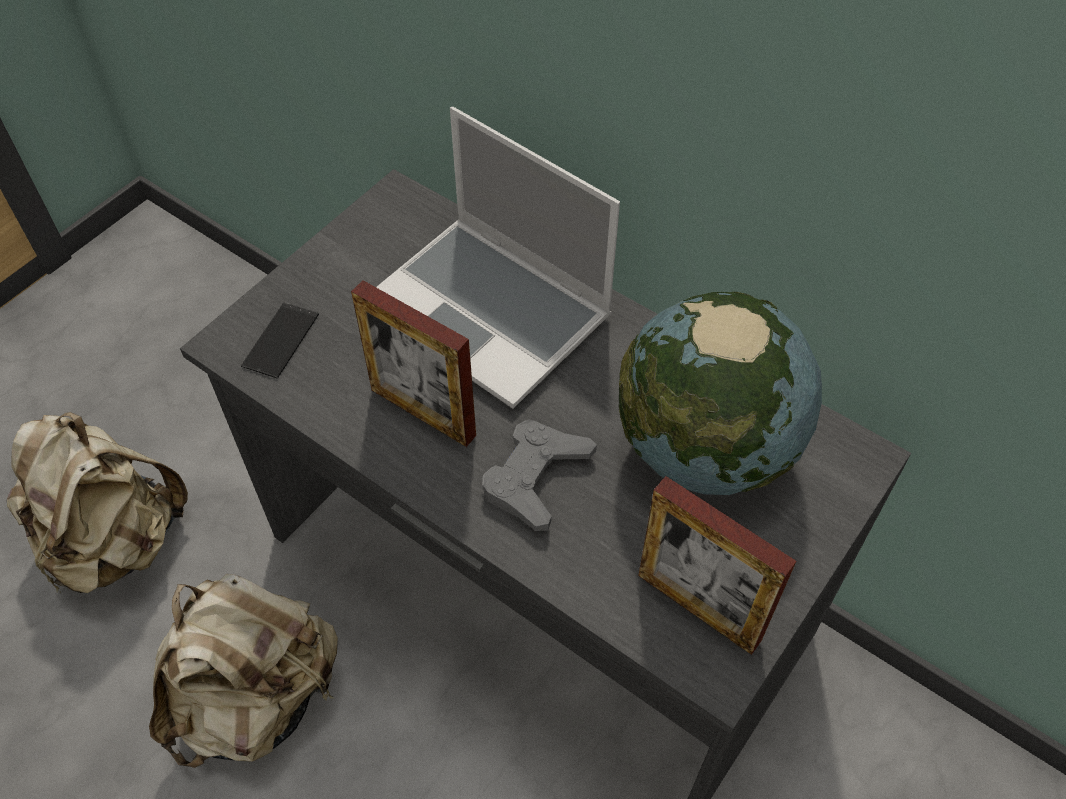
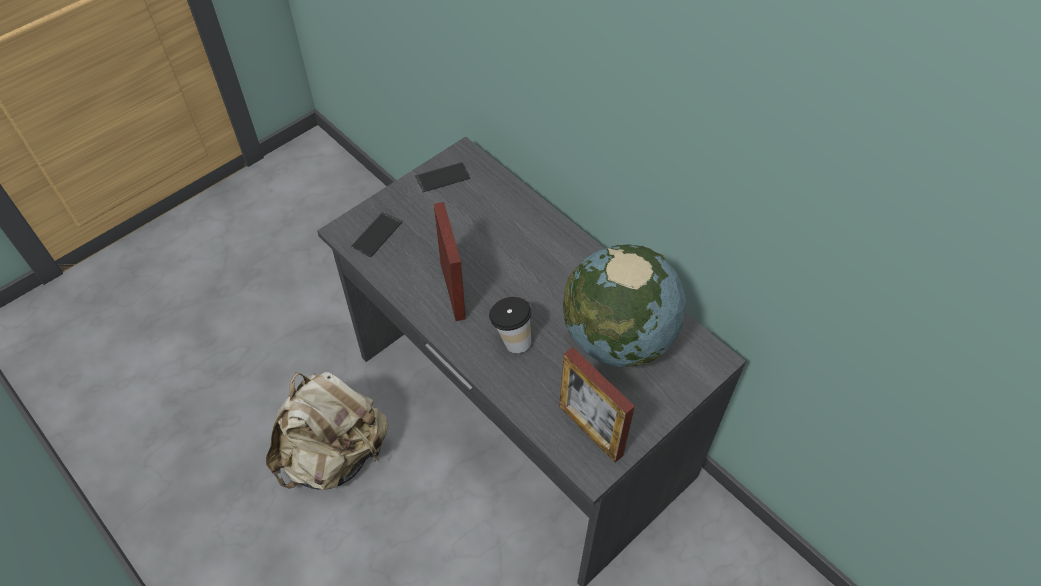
camera: 10 degrees right, 0 degrees up
beige backpack [7,412,188,593] -> none
picture frame [351,280,476,447] -> picture frame turned 150 degrees counterclockwise [434,202,466,321]
laptop [376,107,620,409] -> none
grey game controller [482,419,597,531] -> cup [489,297,531,353]
none -> phone [415,162,471,193]

